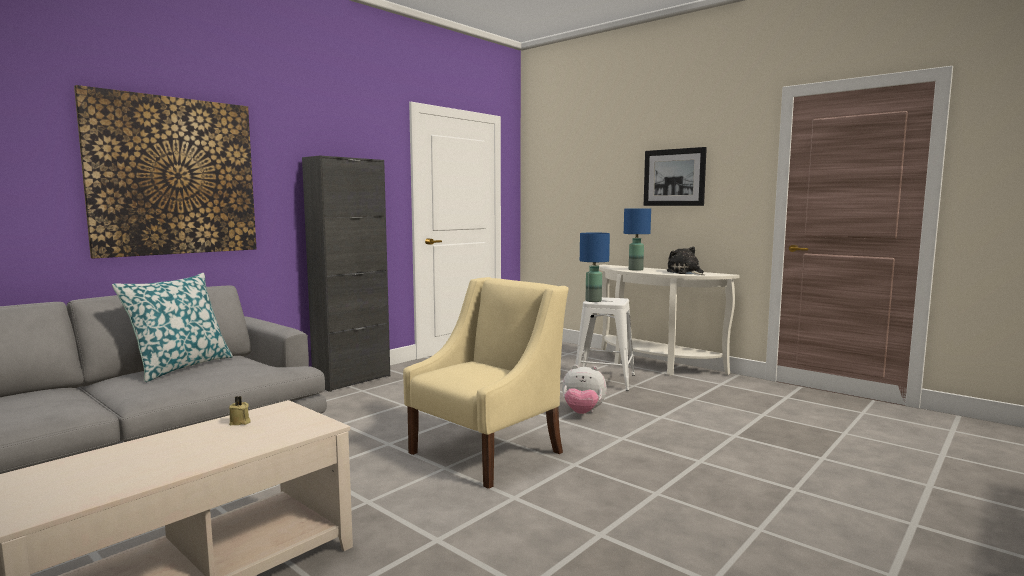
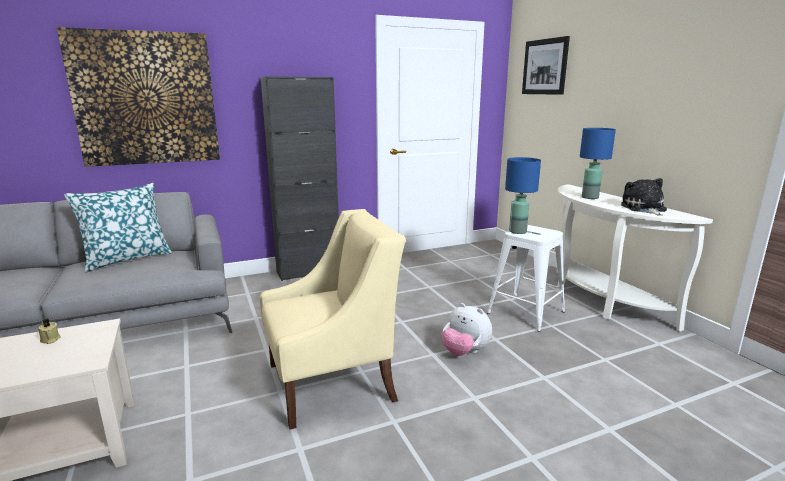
camera: 25 degrees right, 10 degrees up
picture [644,147,707,206] -> picture moved to [522,36,570,95]

